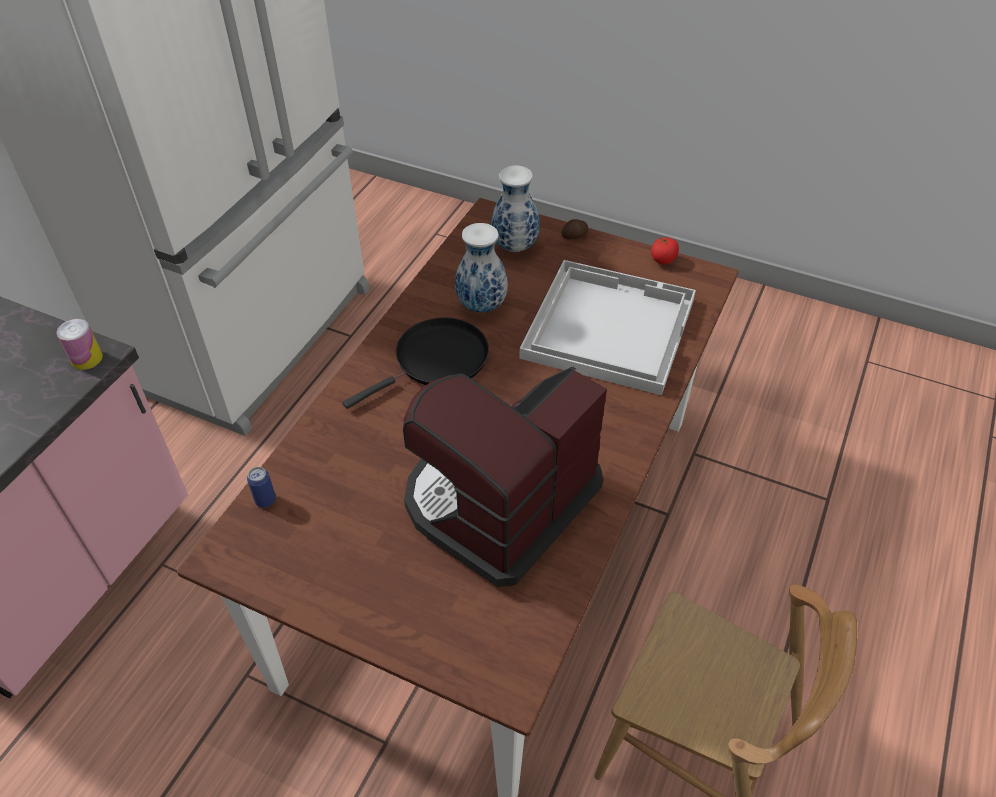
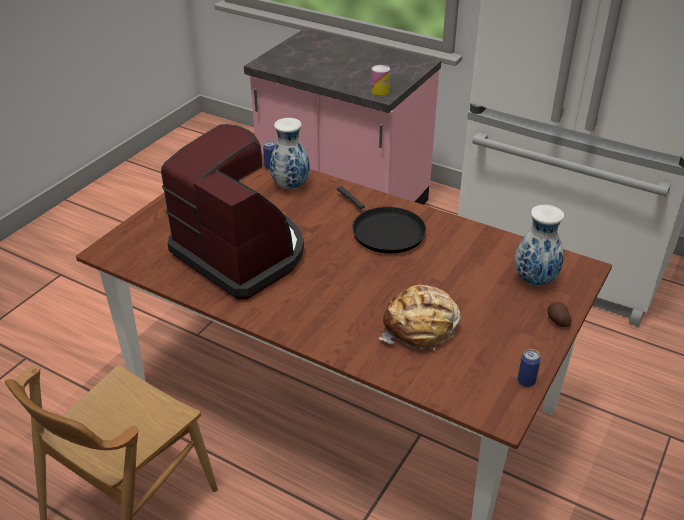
camera: 95 degrees right, 10 degrees down
vase [455,223,508,313] -> vase moved to [270,118,310,190]
white tray [520,260,696,395] -> bread [379,284,461,351]
tomato [651,237,679,264] -> can [518,349,541,387]

